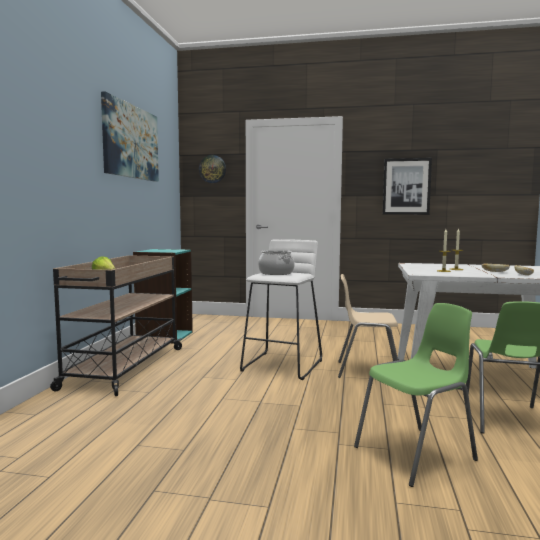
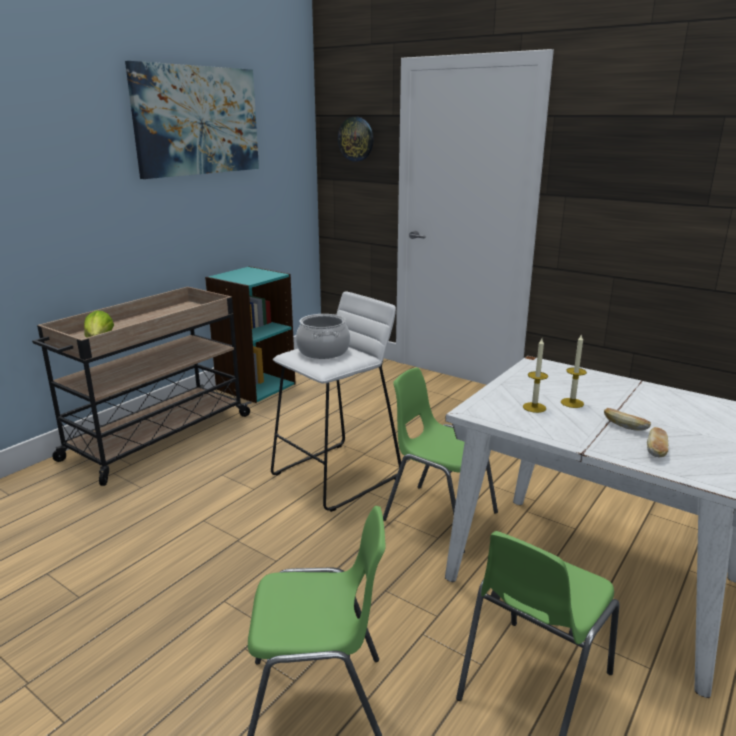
camera: 25 degrees right, 15 degrees up
beige chair [338,274,398,378] -> green chair [383,367,498,553]
picture [383,158,432,215] -> none

